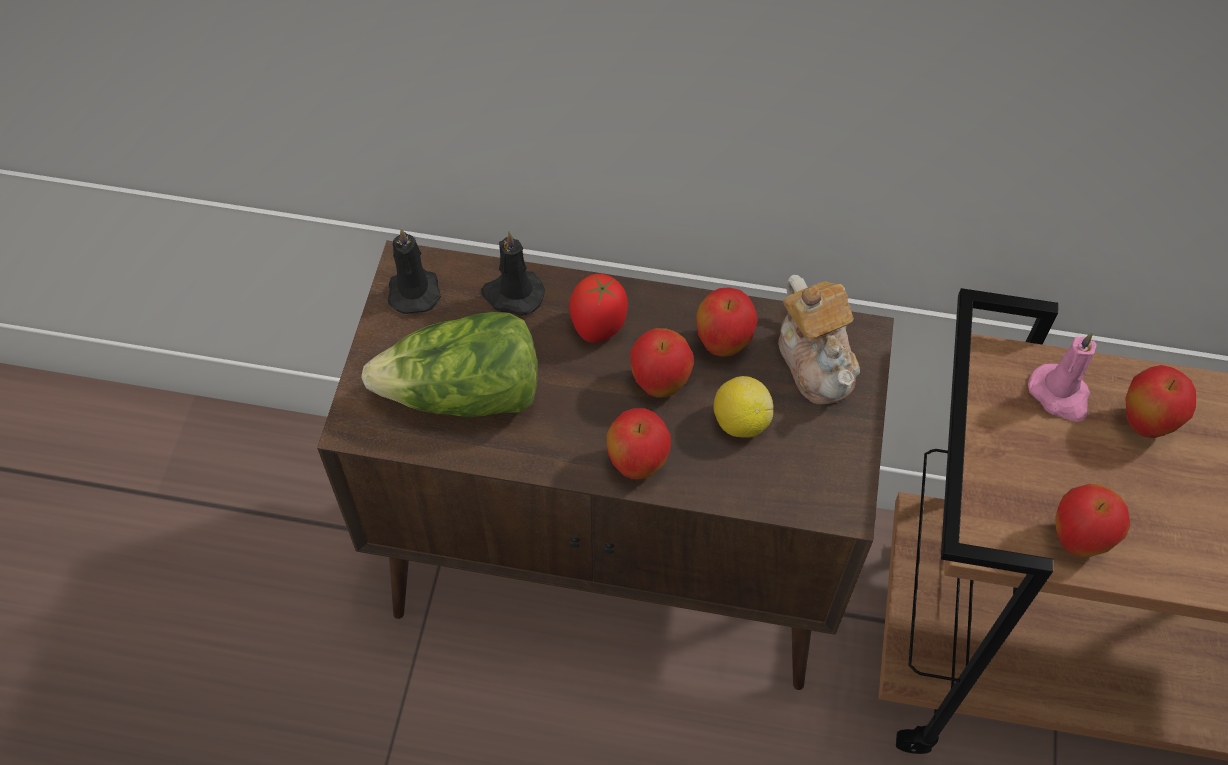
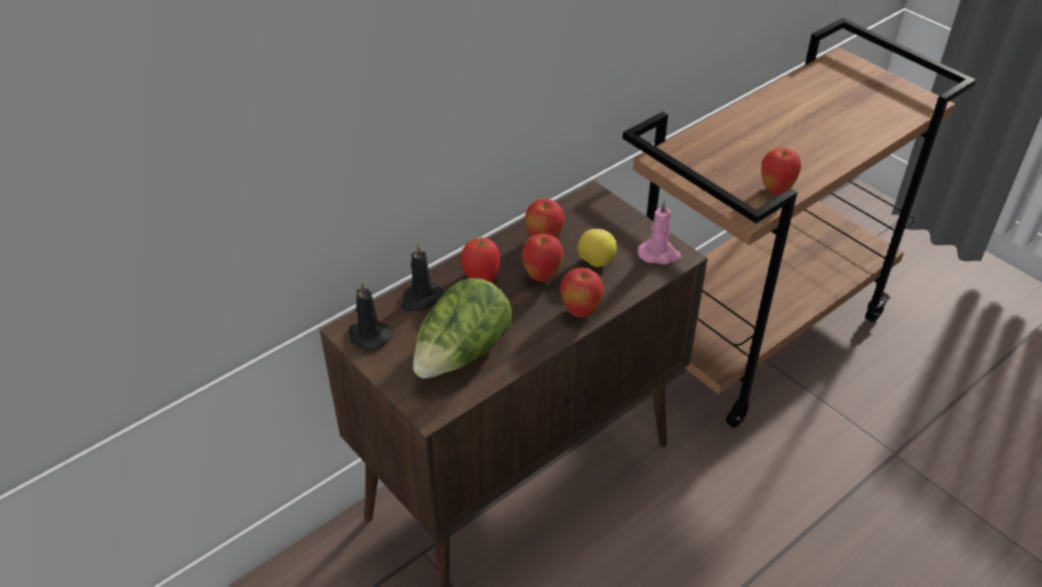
camera: 50 degrees left, 15 degrees down
teapot [778,275,860,404] -> none
pink candle [1028,332,1097,422] -> pink candle moved to [638,199,681,265]
apple [1125,365,1196,438] -> none

